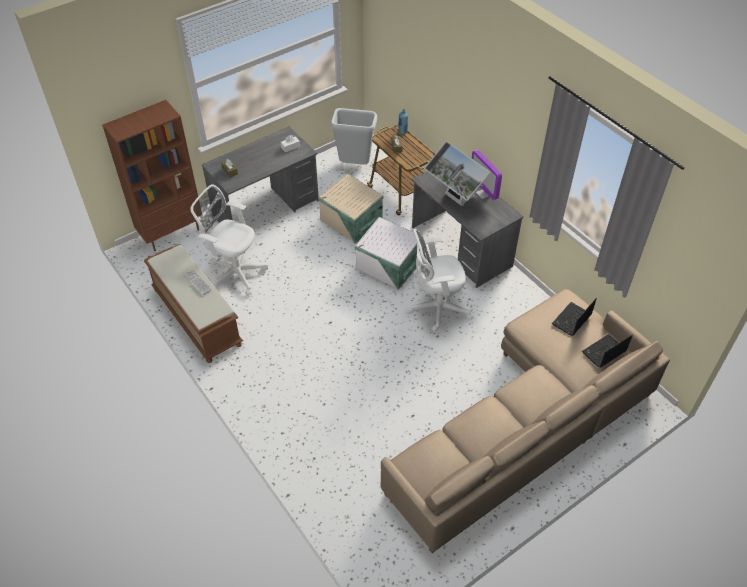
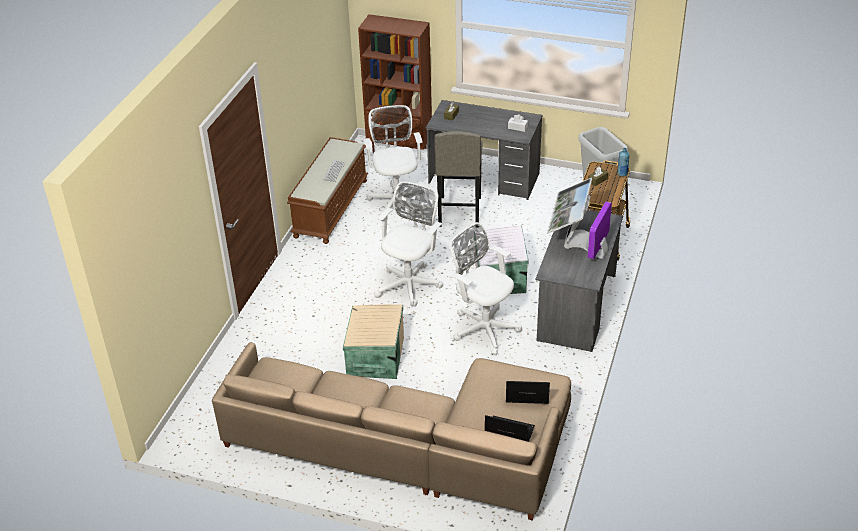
camera: 55 degrees right, 10 degrees down
beige storage box [318,174,384,243] -> beige storage box moved to [343,304,404,379]
none -> white office chair [374,181,443,307]
none -> grey stool [435,131,483,227]

